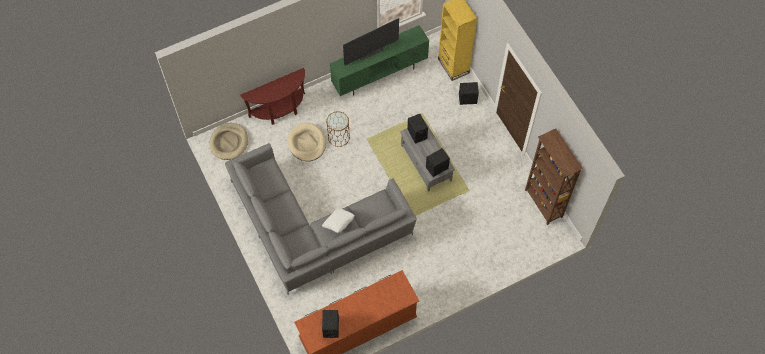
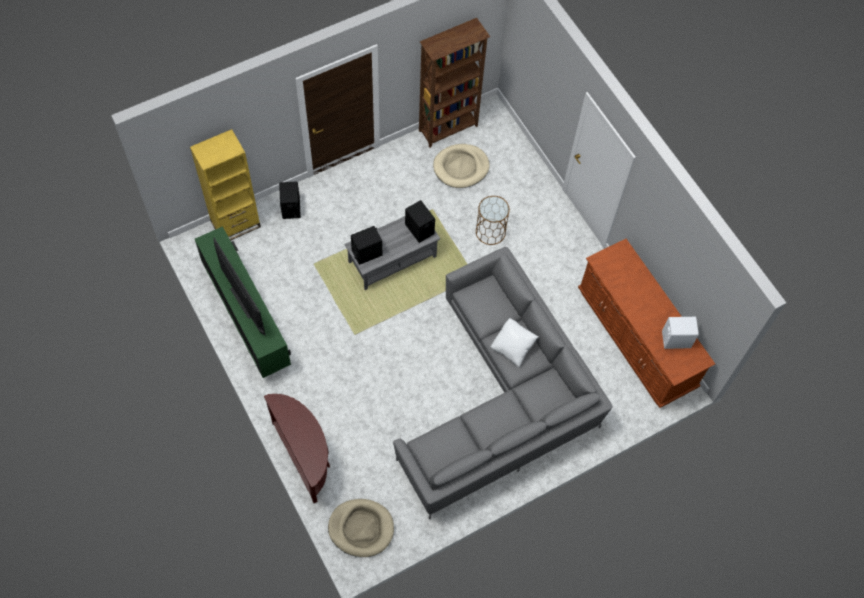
camera: 95 degrees left, 0 degrees up
beige dog bed [288,123,326,161] -> beige dog bed moved to [433,144,490,188]
black speaker [322,309,339,338] -> white speaker [662,317,699,349]
brown side table [326,111,350,147] -> brown side table moved to [476,196,510,245]

